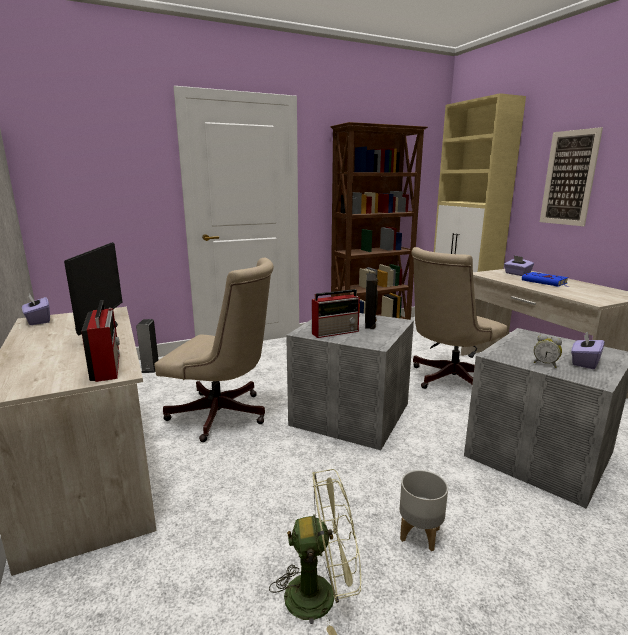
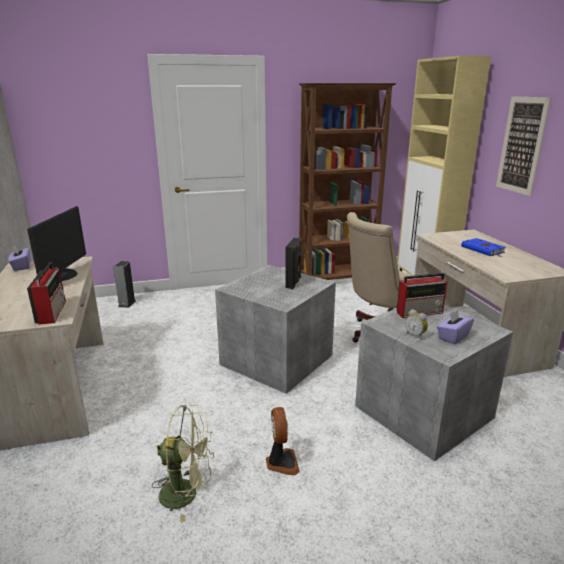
camera: 10 degrees right, 5 degrees up
beige office chair [154,258,274,442] -> none
radio [312,289,360,338] -> radio moved to [396,273,447,318]
grey planter [400,470,448,551] -> fan [266,407,300,475]
purple tissue box [504,255,534,276] -> none

